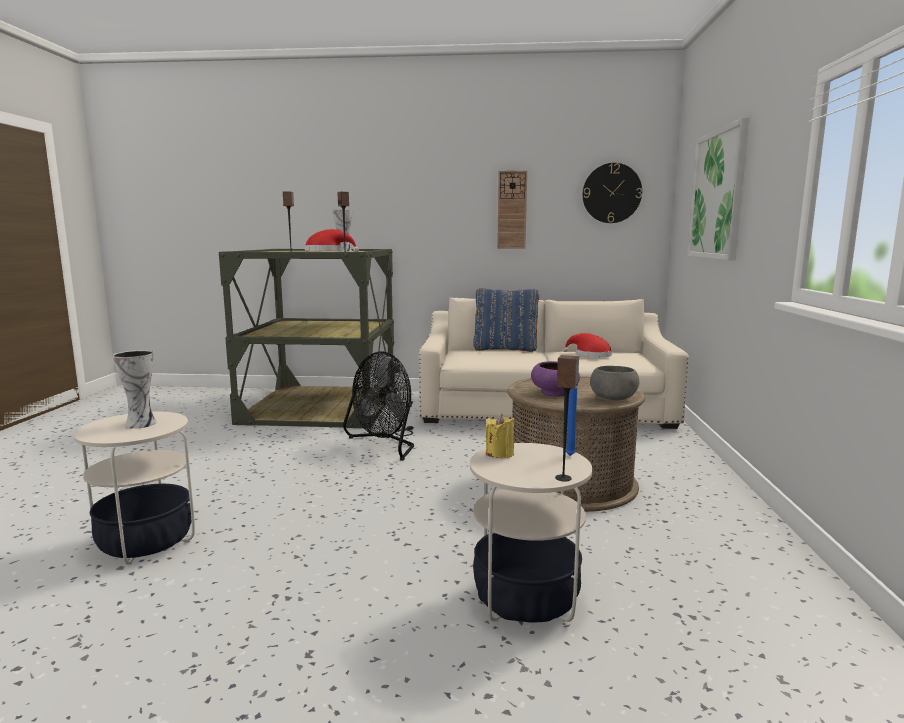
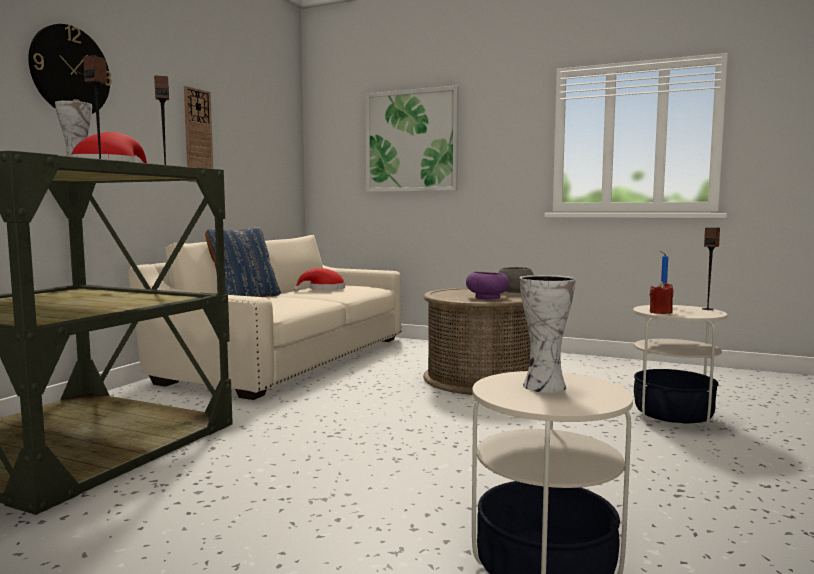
camera: 70 degrees left, 5 degrees down
black fan [343,351,414,461] -> none
yellow candle [486,414,515,458] -> red candle [650,281,673,314]
wall clock [582,163,642,223] -> wall clock moved to [28,24,112,114]

